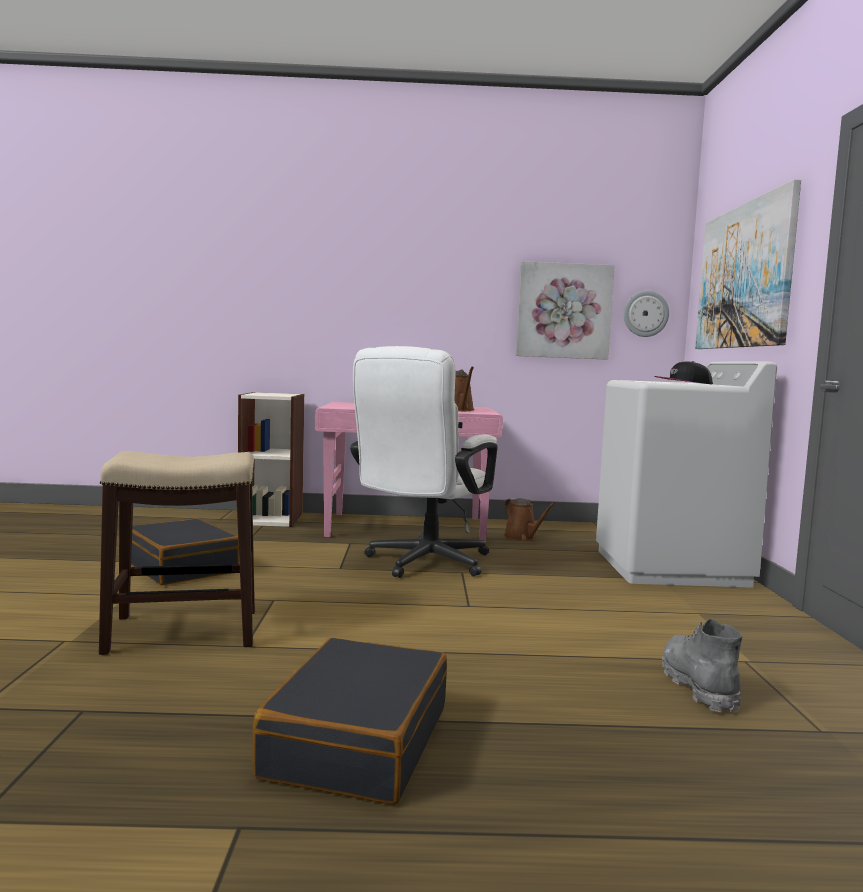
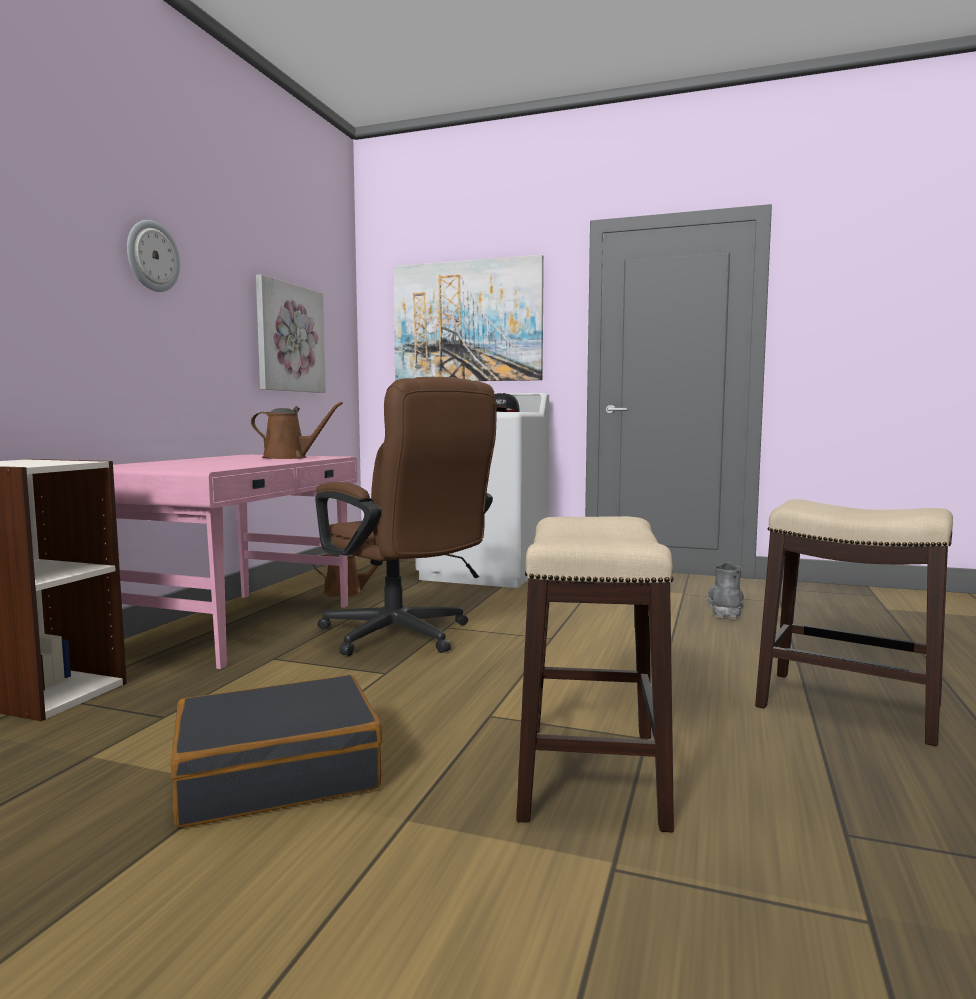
camera: 70 degrees left, 0 degrees up
black suitcase [253,638,447,805] -> stool [755,499,953,746]
white office chair [350,346,498,578] -> brown office chair [315,377,497,656]
wall clock [624,290,669,337] -> wall clock moved to [127,220,180,292]
grey boot [662,619,743,713] -> grey boot turned 90 degrees clockwise [707,562,744,619]

